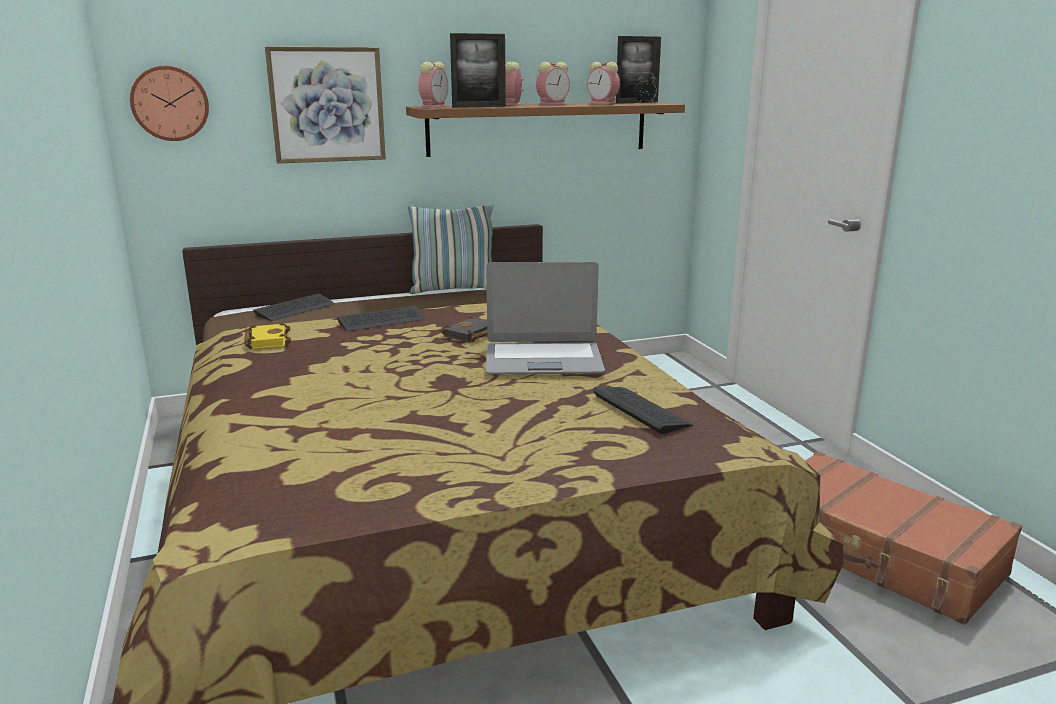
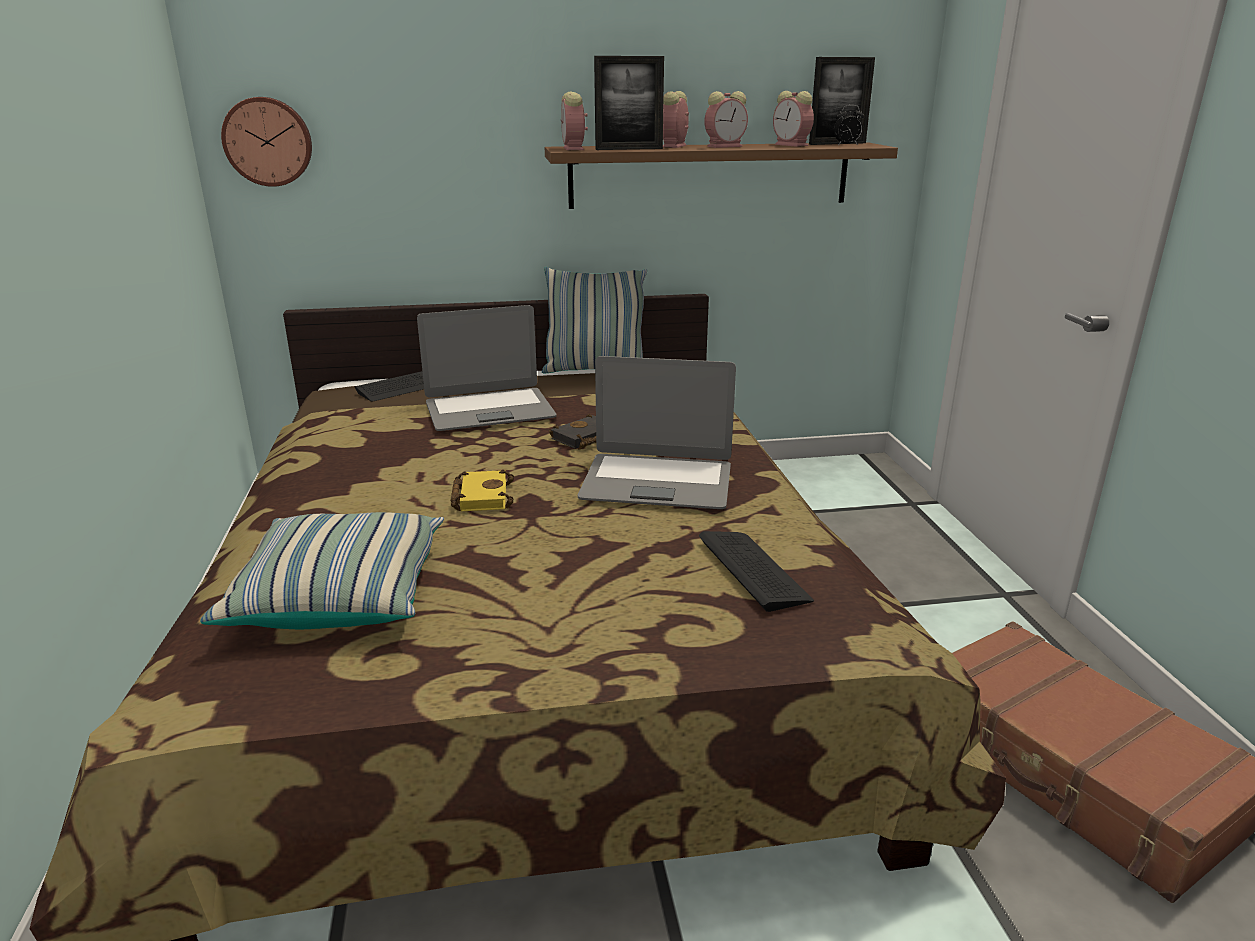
camera: 10 degrees right, 5 degrees up
yellow book [244,323,291,349] -> yellow book moved to [451,470,514,511]
picture [265,47,386,164] -> none
keyboard [337,306,425,331] -> laptop [417,305,557,431]
alarm clock [418,62,448,108] -> alarm clock turned 135 degrees clockwise [561,92,588,150]
none -> pillow [200,512,444,629]

